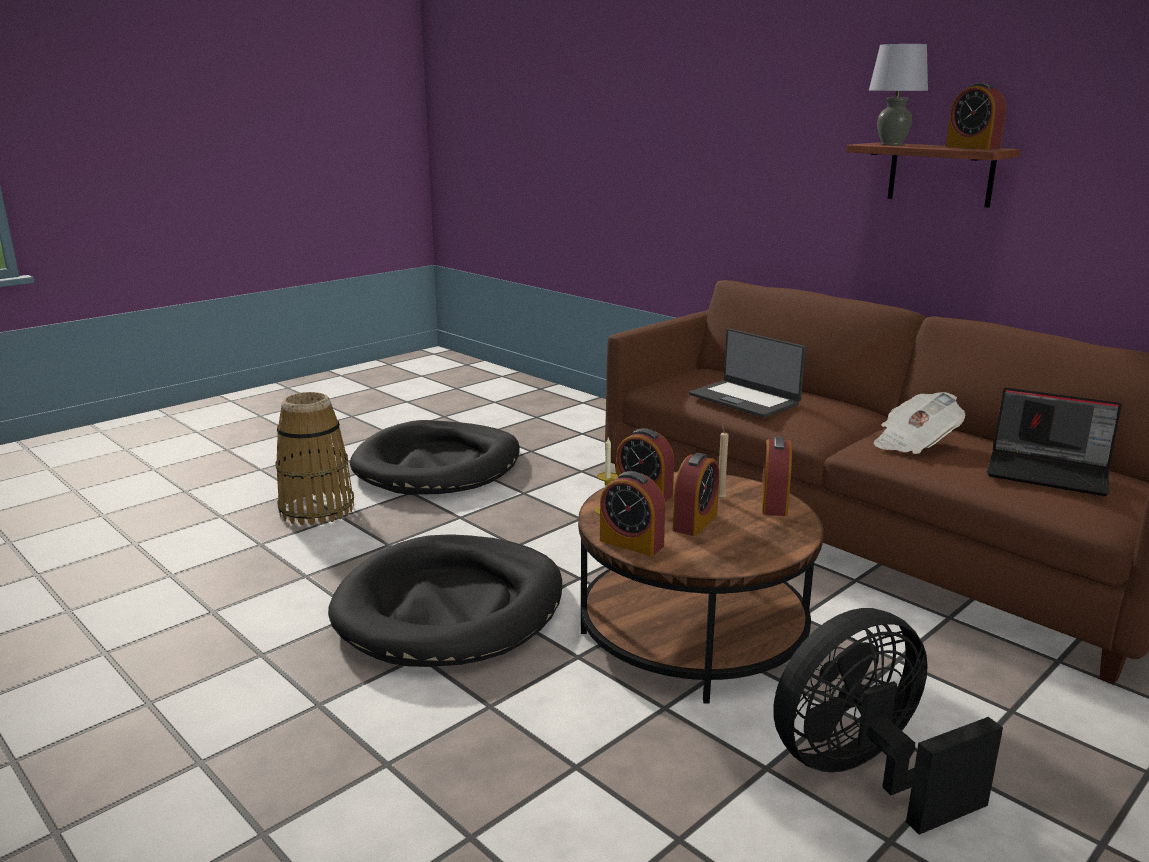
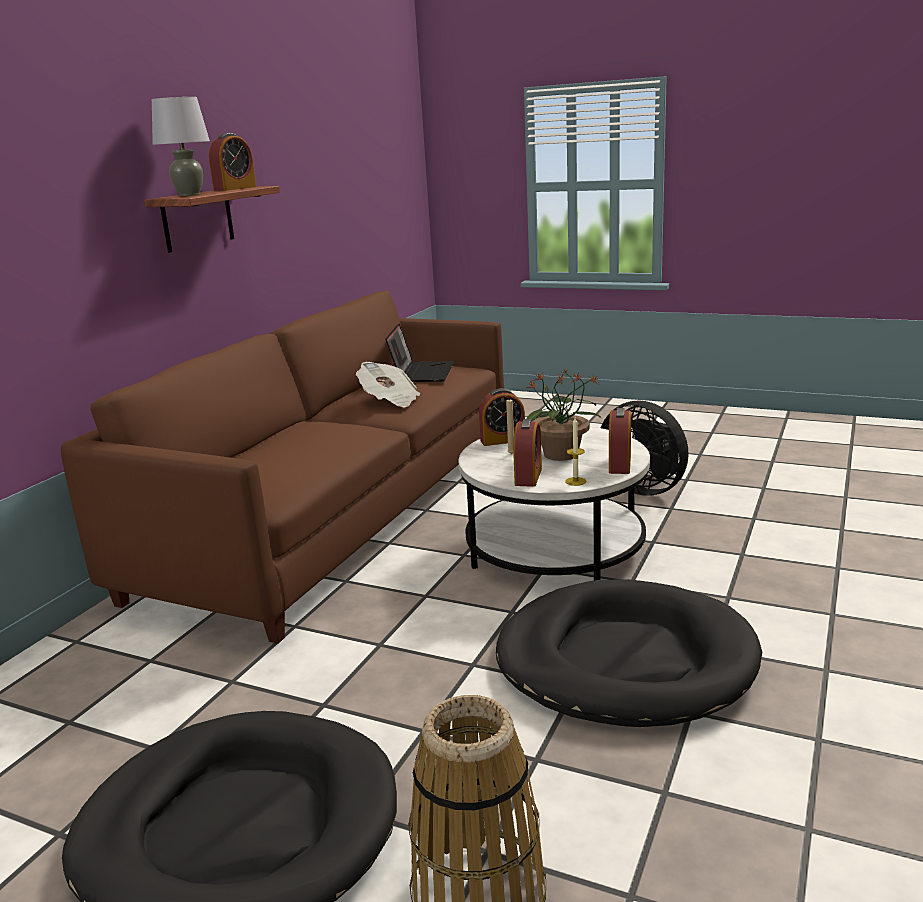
camera: 110 degrees left, 0 degrees up
brown coffee table [578,472,824,703] -> white coffee table [459,427,650,581]
alarm clock [672,453,719,536] -> potted plant [525,369,601,461]
laptop [689,328,806,418] -> none

